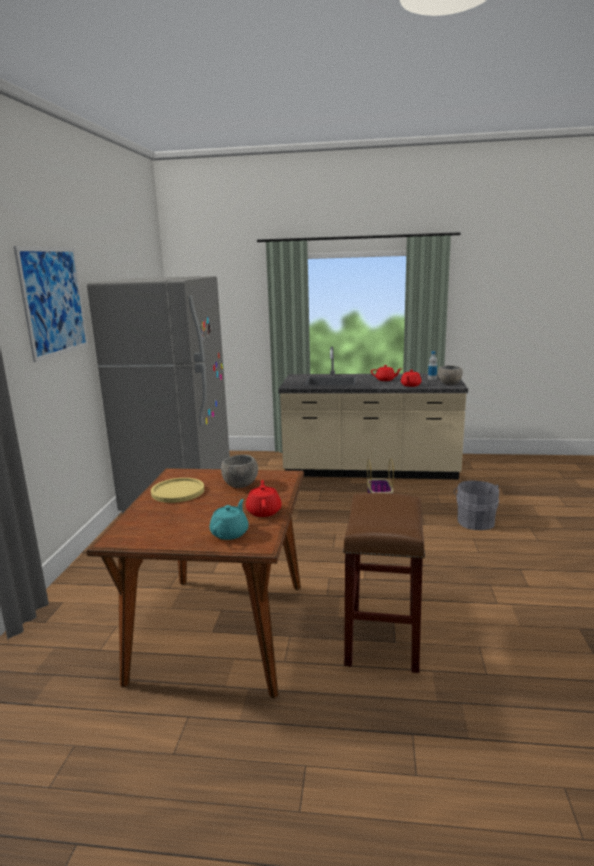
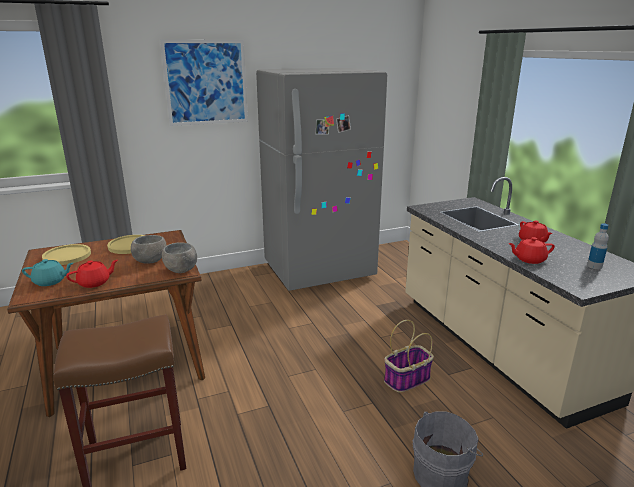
camera: 60 degrees right, 5 degrees up
grey bowl [438,365,463,385] -> grey bowl moved to [162,242,197,273]
none -> yellow plate [42,244,91,265]

